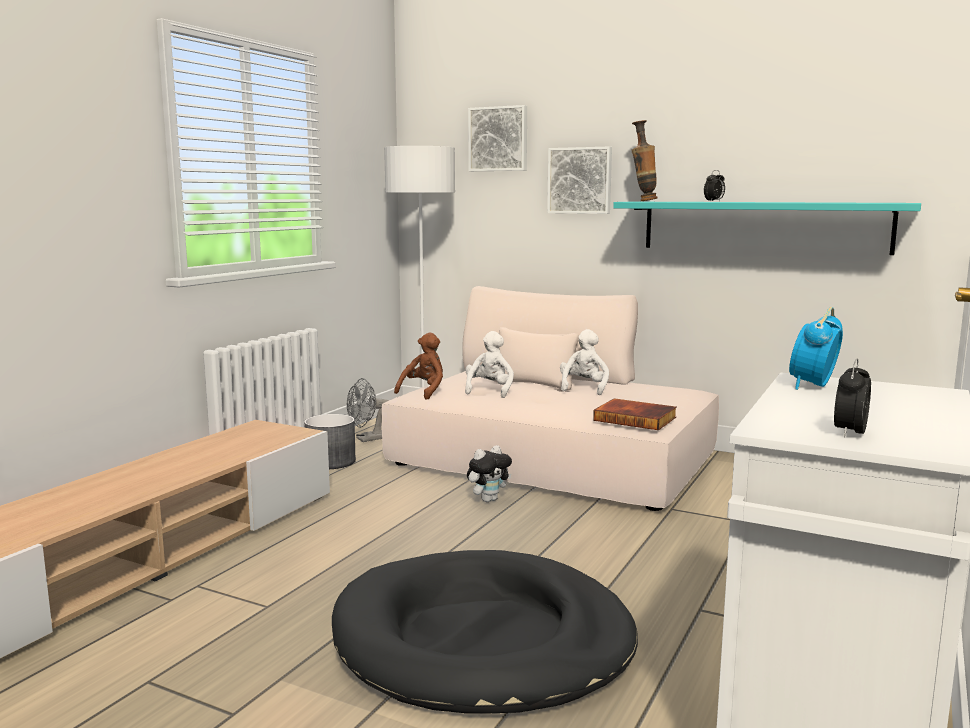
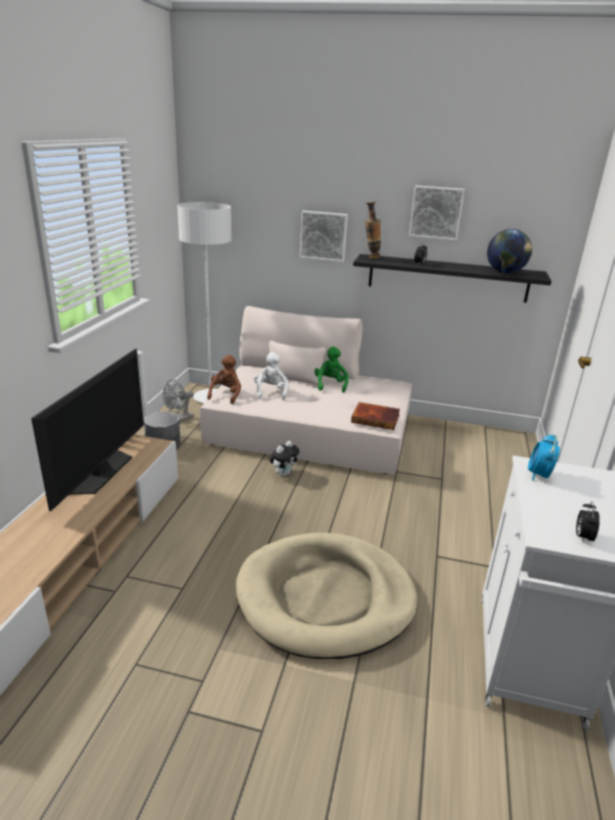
camera: 15 degrees left, 15 degrees up
black dog bed [332,550,638,714] -> beige dog bed [236,532,418,659]
picture [468,105,527,171] -> picture moved to [409,185,465,241]
white plush toy [560,329,609,395] -> green plush toy [314,347,349,393]
turquoise shelf [613,202,921,255] -> black shelf [353,254,552,303]
none -> television [31,349,144,511]
none -> globe [487,229,532,273]

